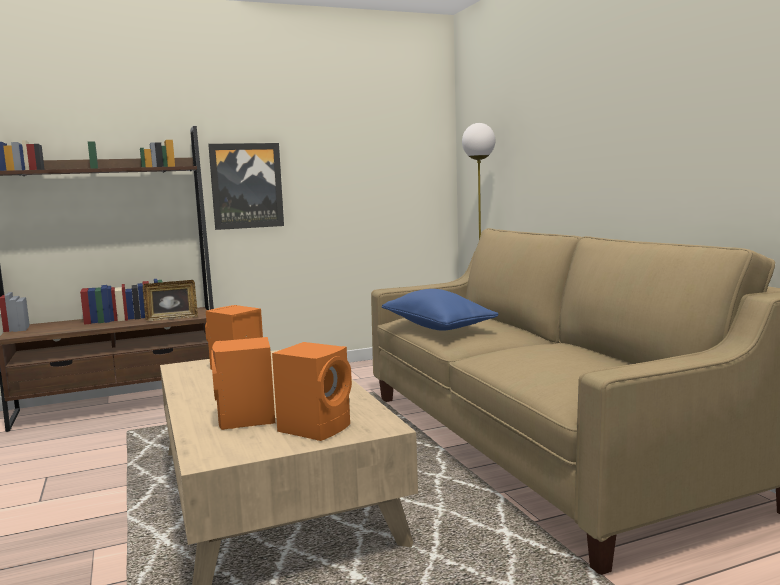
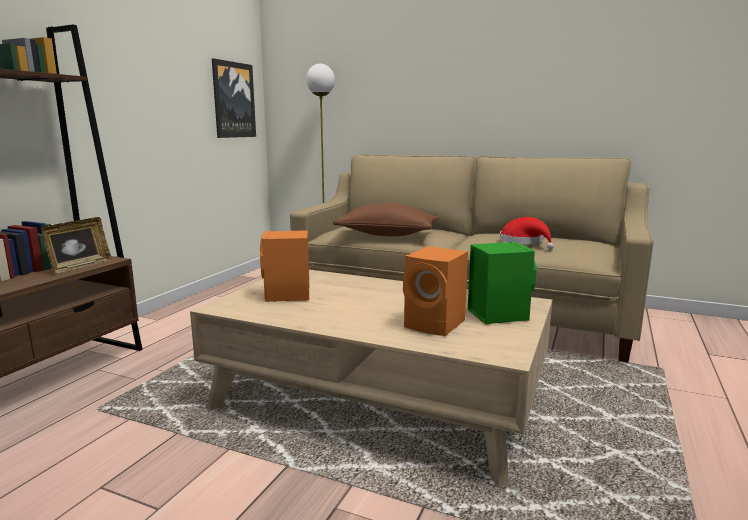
camera: 45 degrees left, 5 degrees up
picture [208,143,284,230] -> picture moved to [212,58,256,138]
orange speaker [272,342,352,441] -> green speaker [468,242,537,324]
blue pillow [382,289,498,331] -> brown pillow [333,203,439,236]
none -> red hat [500,217,554,249]

